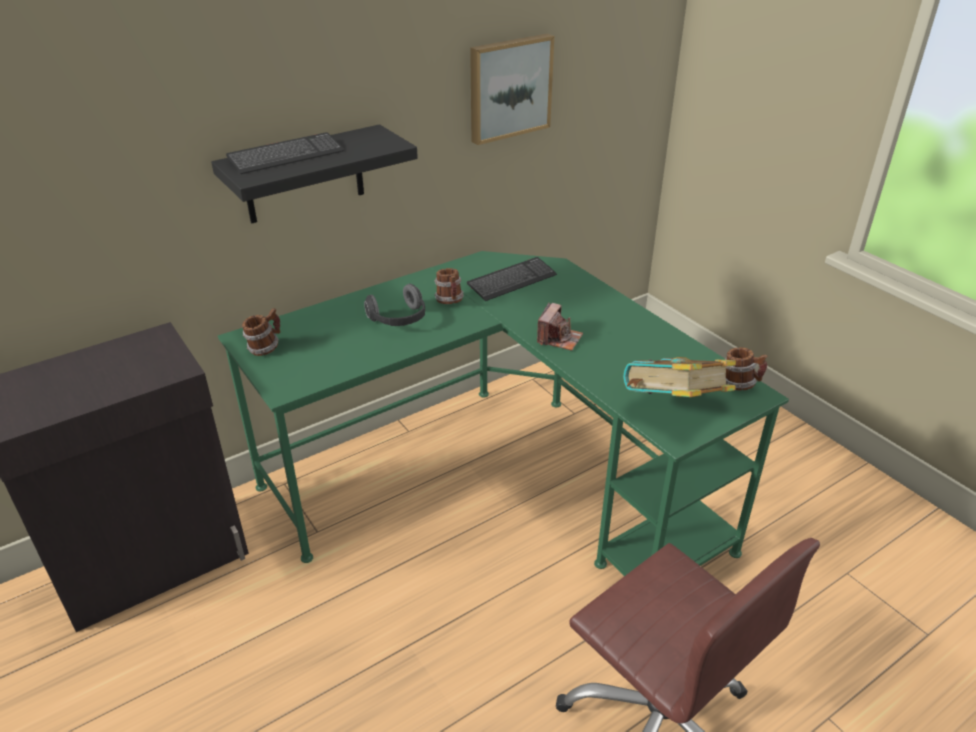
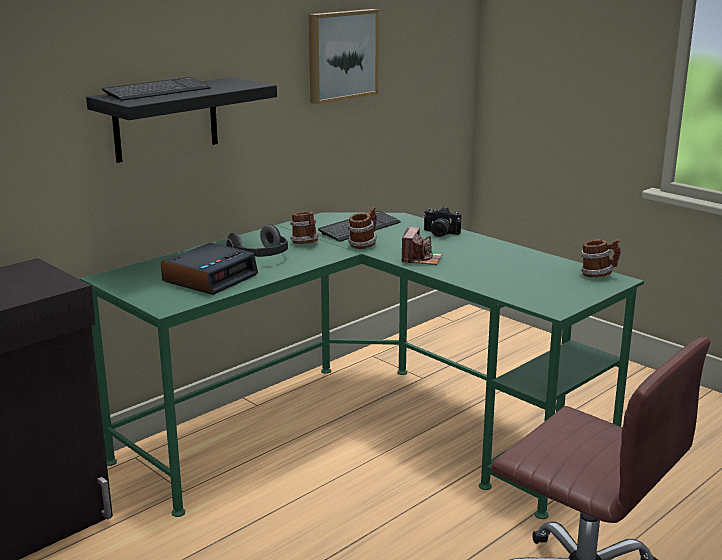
camera: 10 degrees left, 15 degrees down
mug [242,308,280,356] -> mug moved to [347,207,377,249]
book [623,357,736,397] -> none
none -> alarm clock [161,243,258,295]
none -> camera [423,207,461,237]

